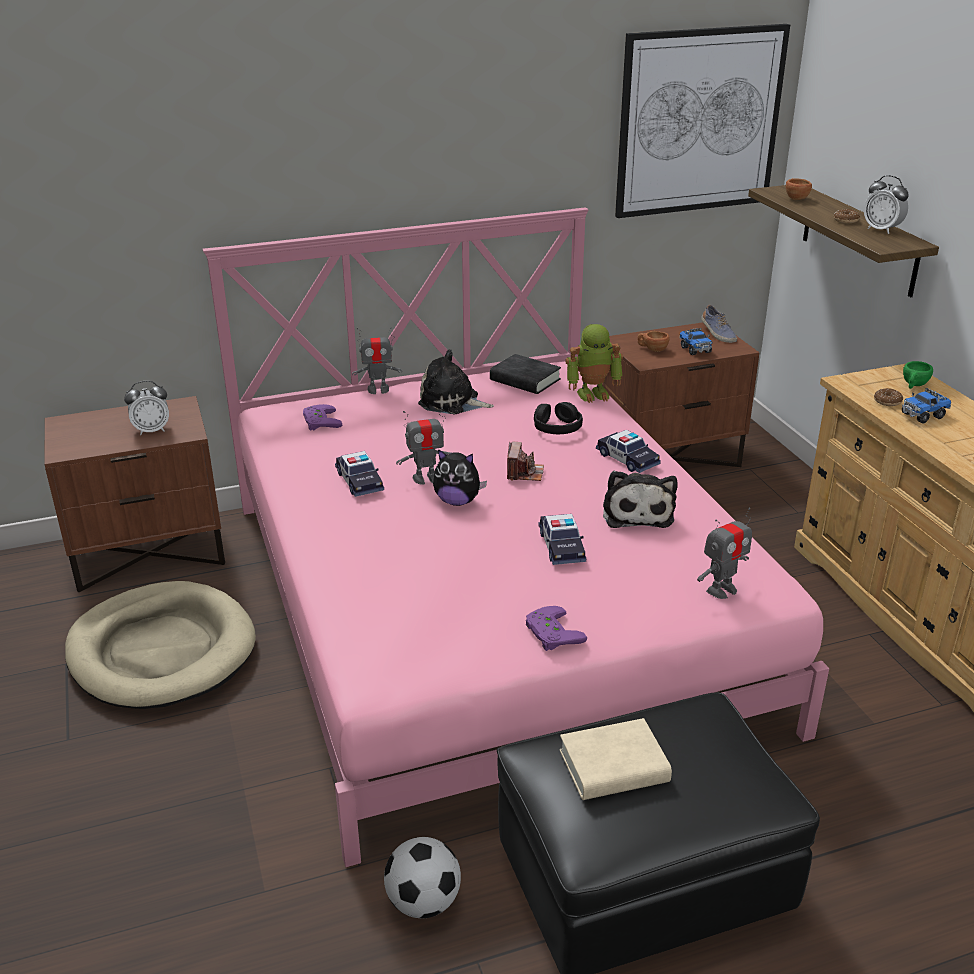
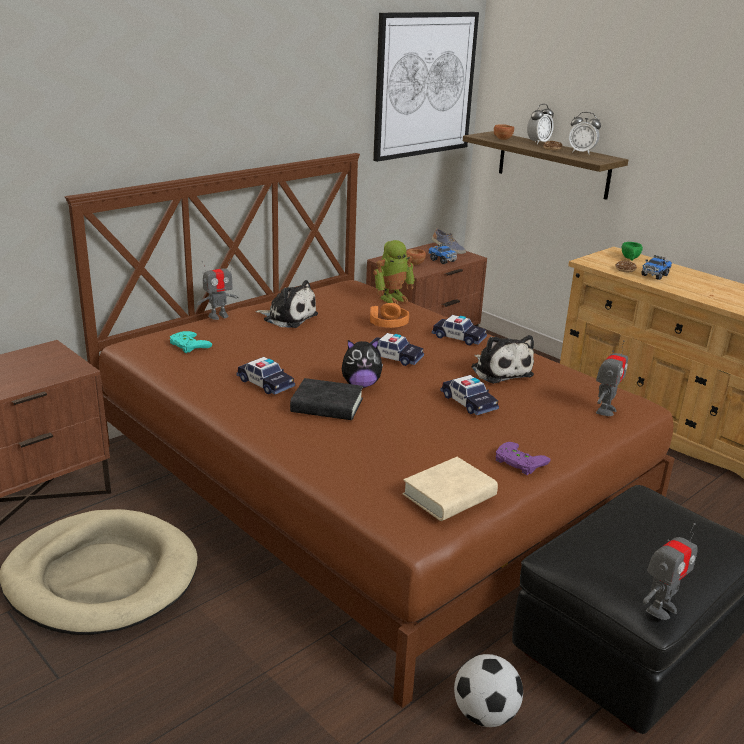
camera: 25 degrees left, 5 degrees down
alarm clock [124,381,169,435] -> alarm clock moved to [527,104,554,145]
pink bed [203,207,829,867] -> brown bed [64,153,675,708]
purple game controller [303,404,342,431] -> turquoise game controller [170,331,212,353]
toy robot [396,407,451,485] -> toy robot moved to [643,523,698,620]
plush toy [418,349,494,414] -> plush toy turned 150 degrees counterclockwise [255,280,318,328]
black book [490,354,561,394] -> black book moved to [290,378,363,420]
camera [507,442,544,481] -> toy car [370,333,424,366]
black headphones [534,402,583,434] -> orange headphones [370,303,409,328]
beige book [560,718,672,800] -> beige book moved to [403,457,498,521]

